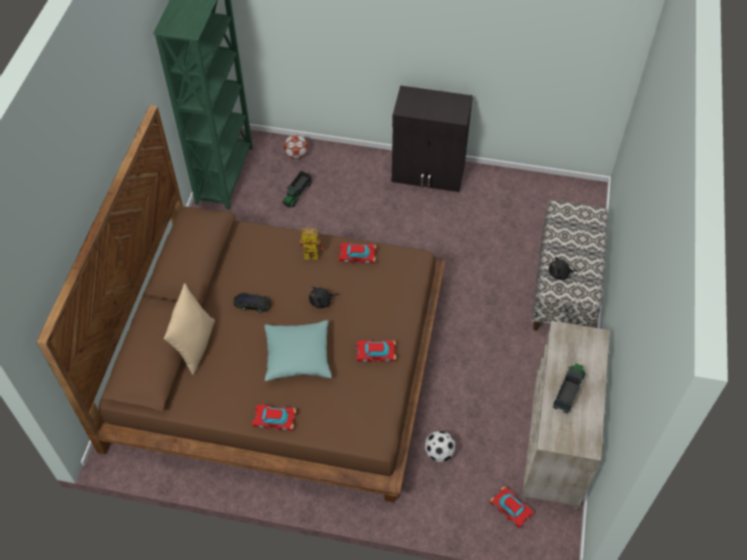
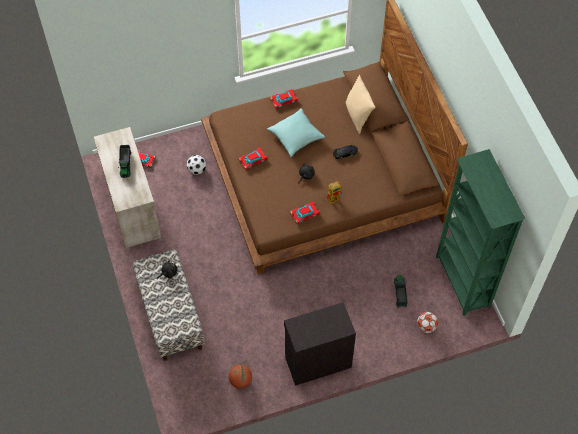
camera: 150 degrees right, 5 degrees up
none -> basketball [229,365,252,389]

